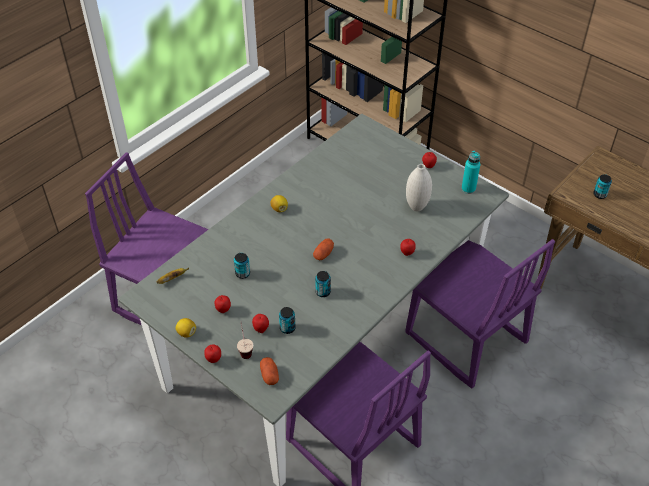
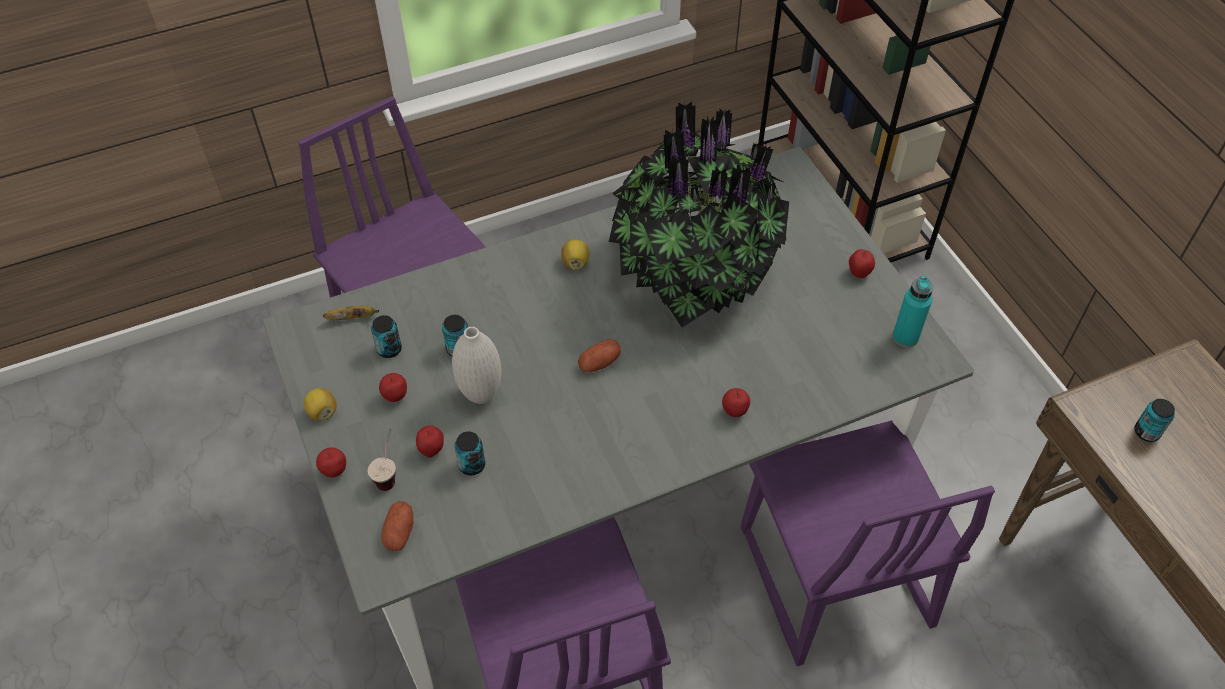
camera: 25 degrees right, 5 degrees up
can [315,271,331,297] -> can moved to [371,315,402,358]
white vase [406,164,432,211] -> white vase moved to [452,327,501,404]
none -> potted plant [609,102,789,327]

